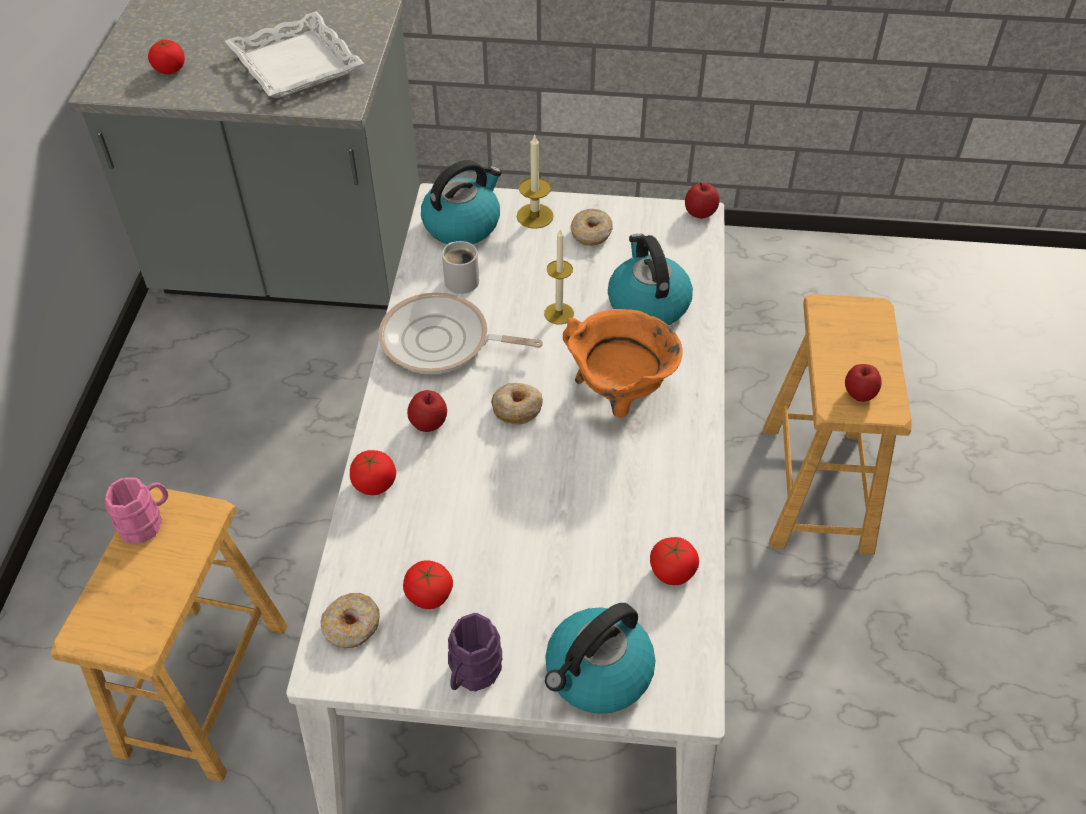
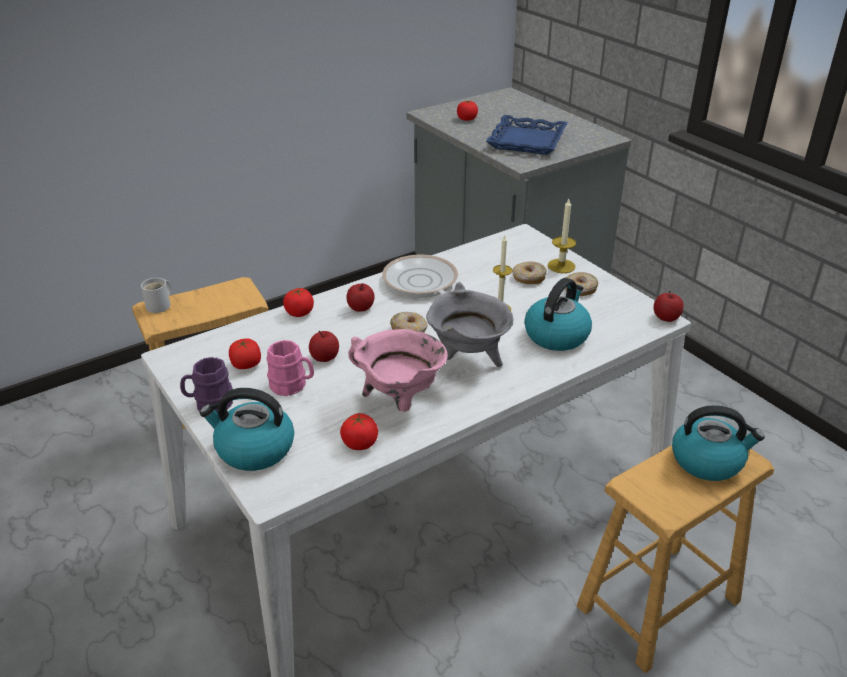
camera: 50 degrees right, 15 degrees down
pink mug [105,477,168,544] -> pink mug moved to [266,340,314,396]
white tray [225,12,364,98] -> blue tray [486,115,567,155]
donut [320,593,380,648] -> donut moved to [512,261,547,284]
kettle [421,160,502,244] -> kettle moved to [672,405,765,481]
white mug [442,241,479,294] -> white mug moved to [141,278,171,313]
orange cooking pot [562,309,682,418] -> grey cooking pot [426,282,513,367]
apple [845,364,882,402] -> apple moved to [309,331,339,362]
none -> pink cooking pot [348,329,447,412]

